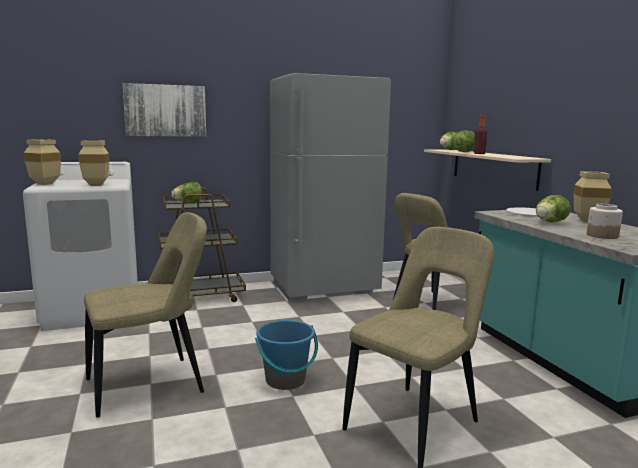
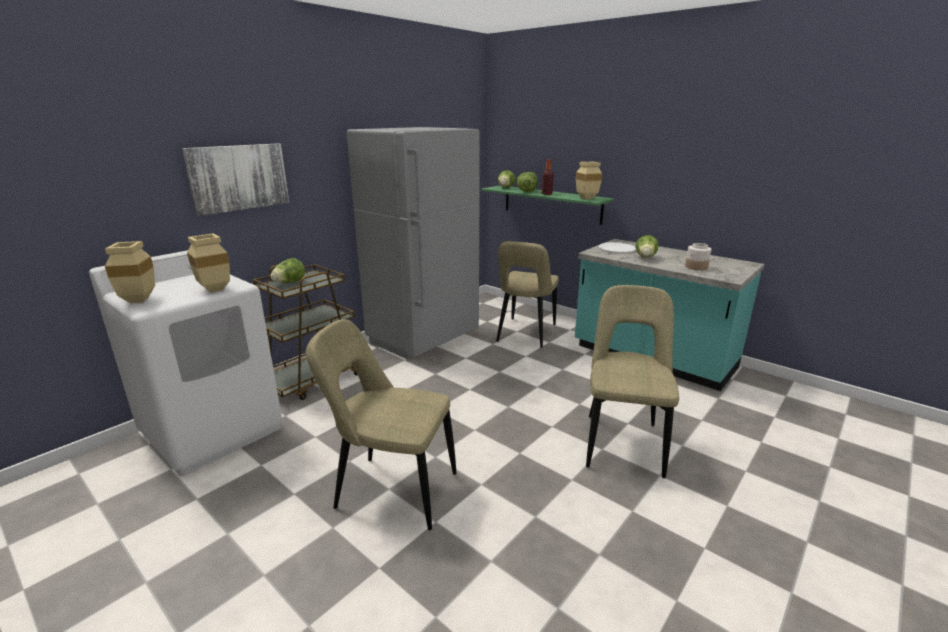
camera: 30 degrees left, 10 degrees up
beige chair [84,212,207,418] -> beige chair turned 105 degrees counterclockwise [306,319,456,530]
blue bucket [255,320,318,390] -> none
beige shelf [424,149,551,191] -> green shelf [481,185,614,225]
beige vase [574,171,612,222] -> beige vase moved to [576,161,602,199]

